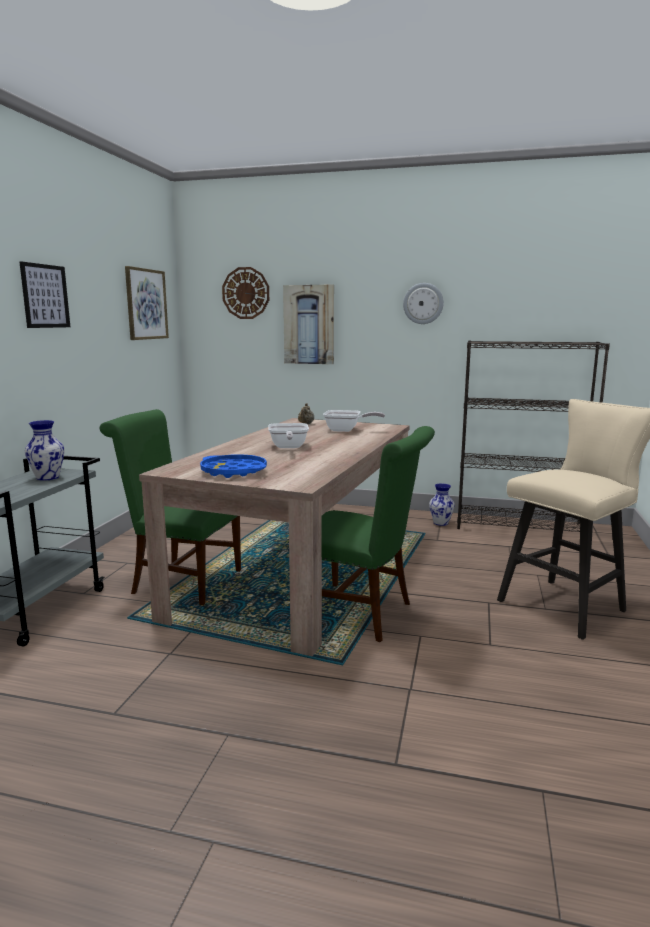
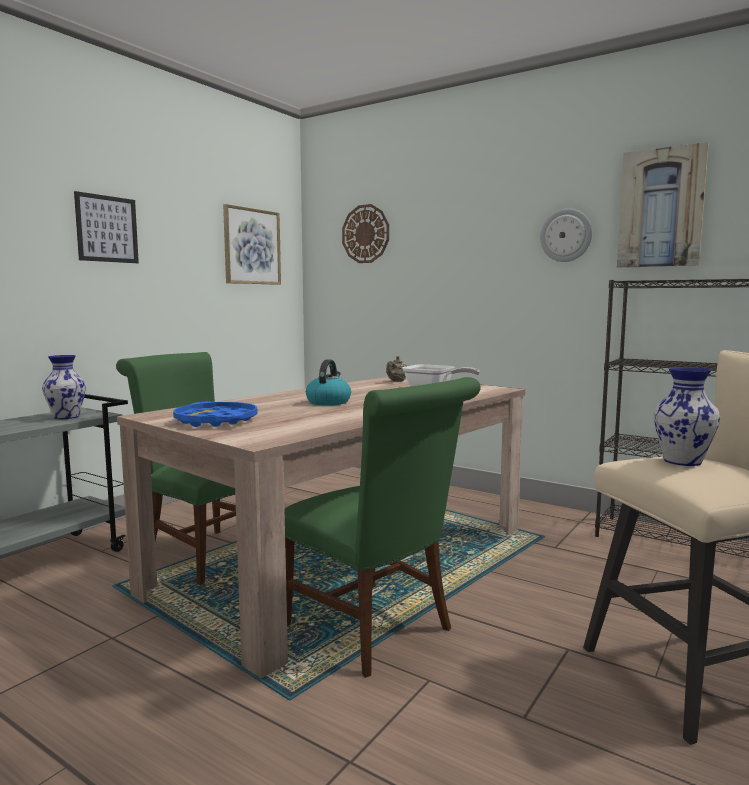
camera: 20 degrees right, 5 degrees down
frying pan [268,423,309,448] -> kettle [306,359,351,406]
picture [283,284,334,364] -> picture moved to [617,142,709,268]
vase [429,484,455,526] -> vase moved to [654,367,720,466]

